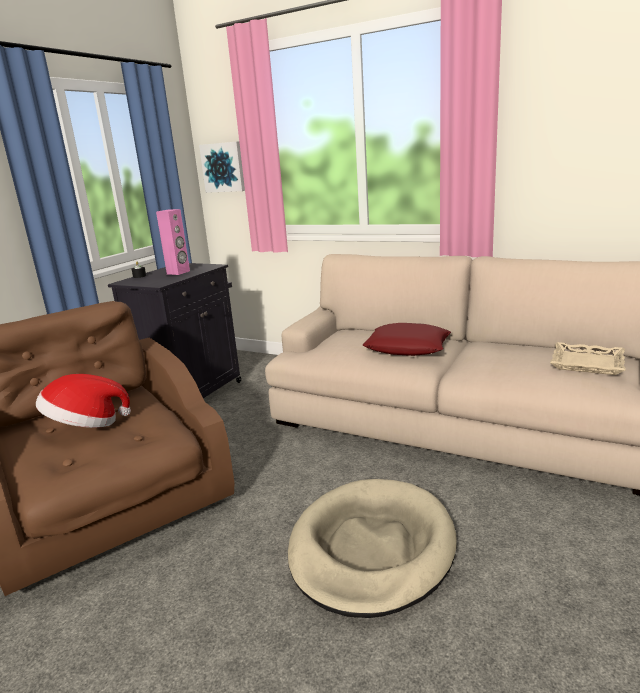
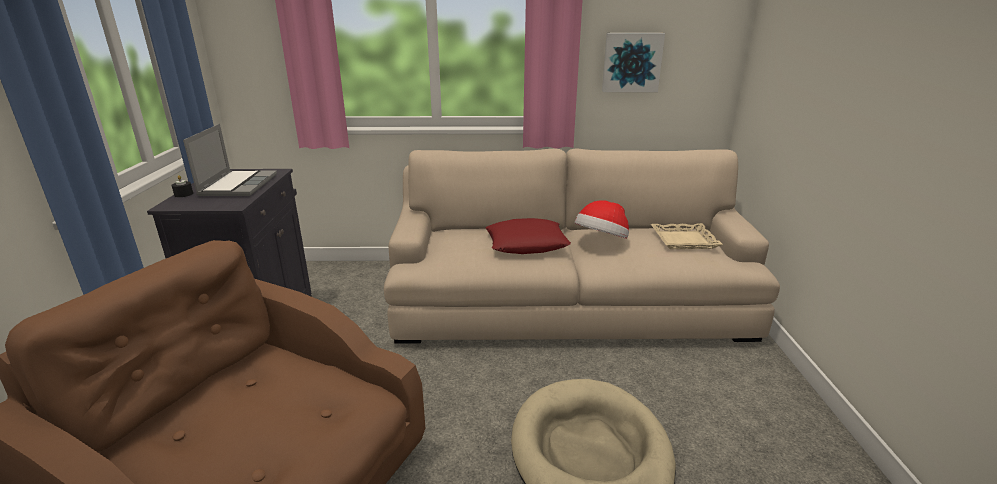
camera: 30 degrees left, 5 degrees up
hat [36,374,131,428] -> hat moved to [575,200,629,239]
pink speaker [156,209,190,275] -> laptop [183,124,277,196]
picture [199,141,245,193] -> picture moved to [602,33,665,92]

